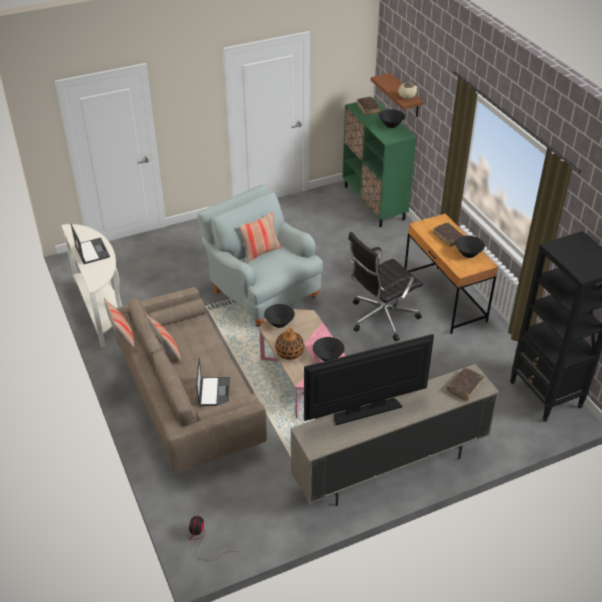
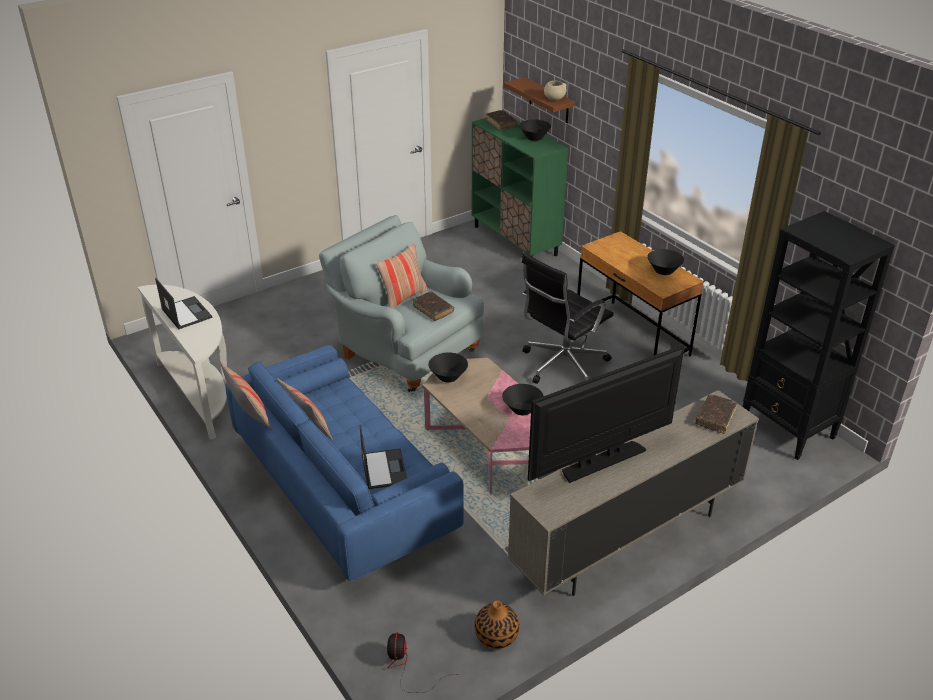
camera: 10 degrees left, 5 degrees down
beige sofa [115,287,267,473] -> blue sofa [225,345,464,581]
vase [275,328,304,360] -> vase moved to [474,600,520,649]
brown book [433,222,464,247] -> brown book moved to [413,292,454,321]

